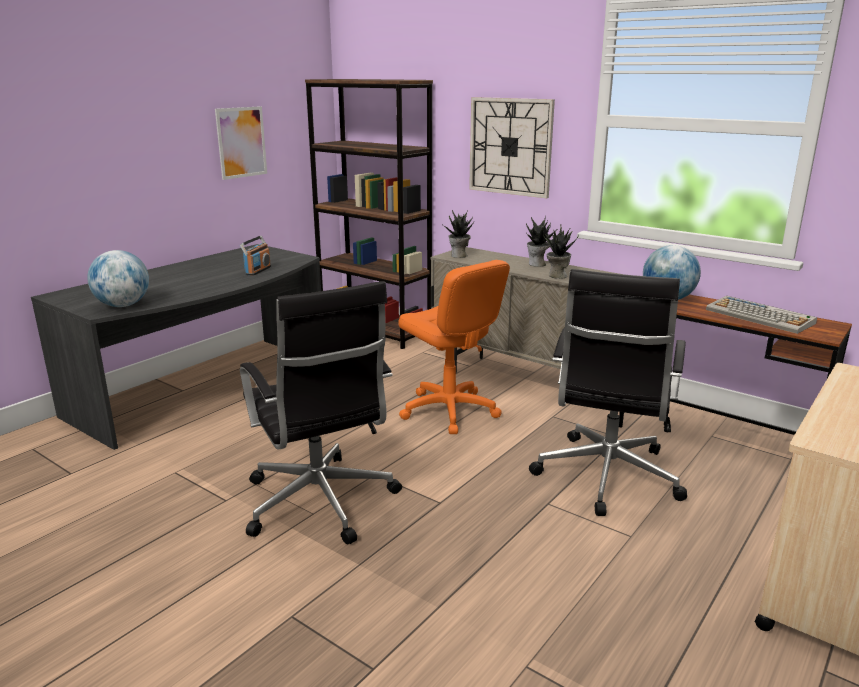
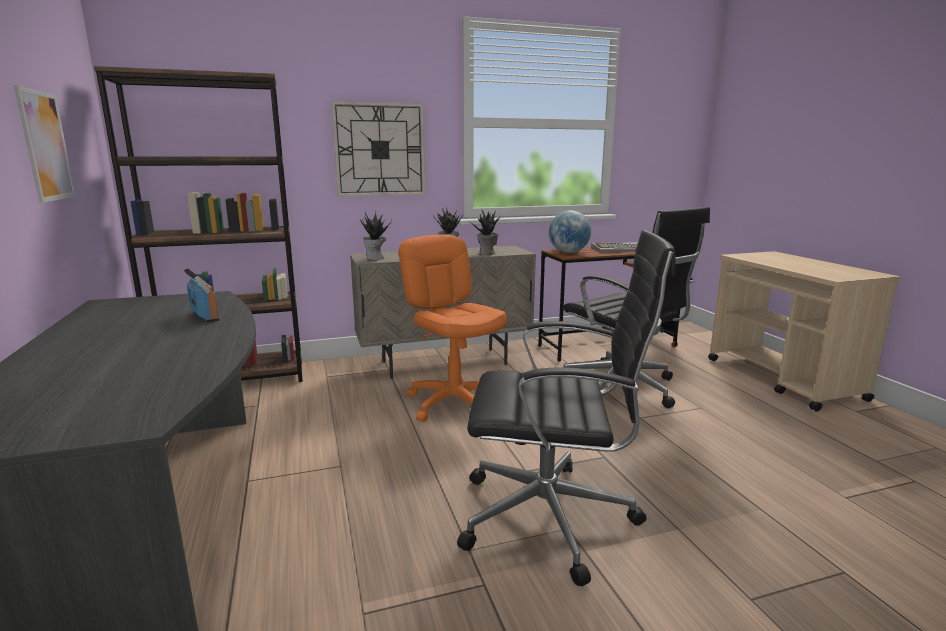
camera: 55 degrees left, 5 degrees down
globe [87,250,149,307] -> none
orange office chair [398,260,510,434] -> orange office chair turned 120 degrees counterclockwise [399,235,507,422]

